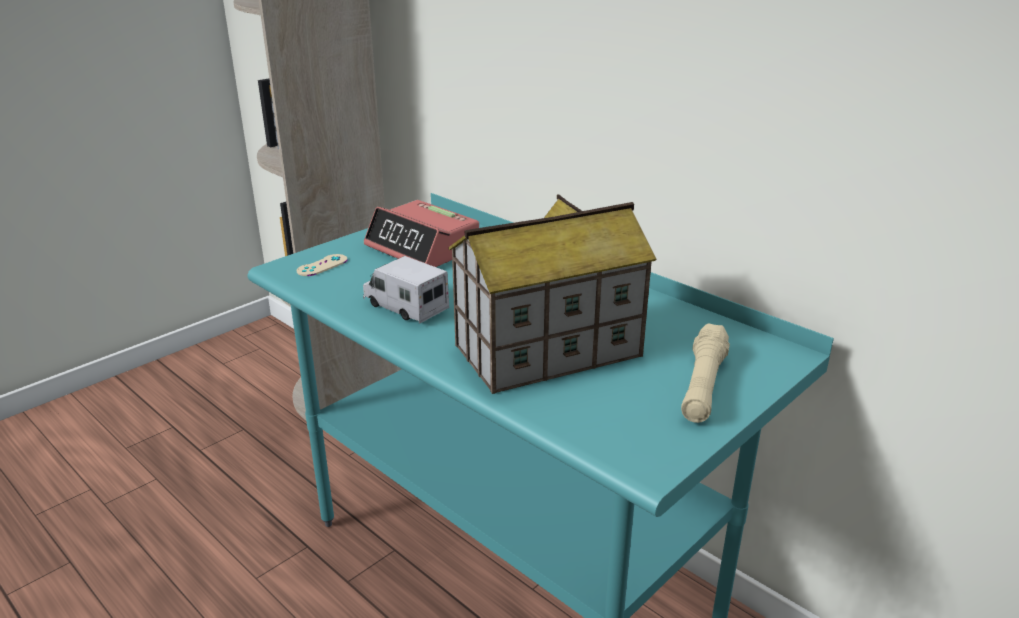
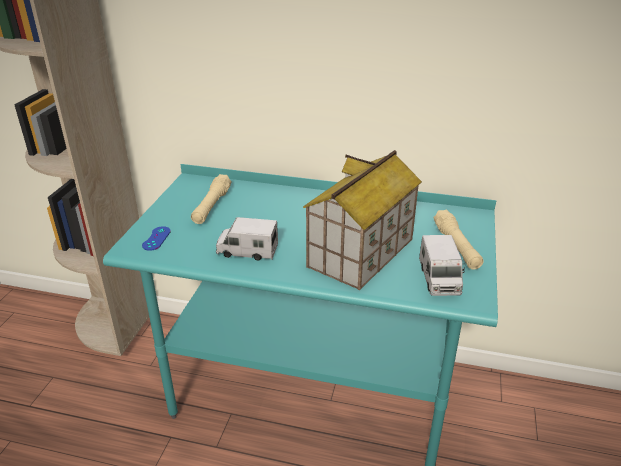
camera: 30 degrees left, 5 degrees up
beige game controller [297,254,348,276] -> blue game controller [142,226,171,251]
alarm clock [364,200,479,267] -> beige flashlight [191,174,231,224]
none -> toy truck [419,235,465,296]

